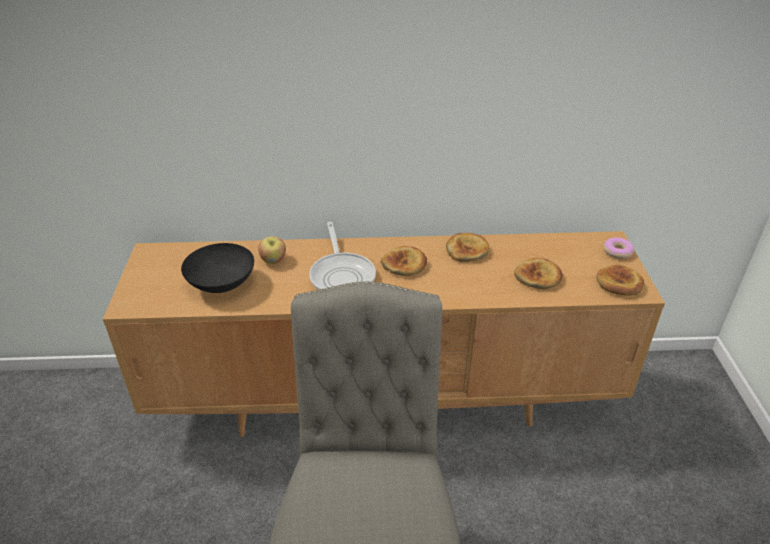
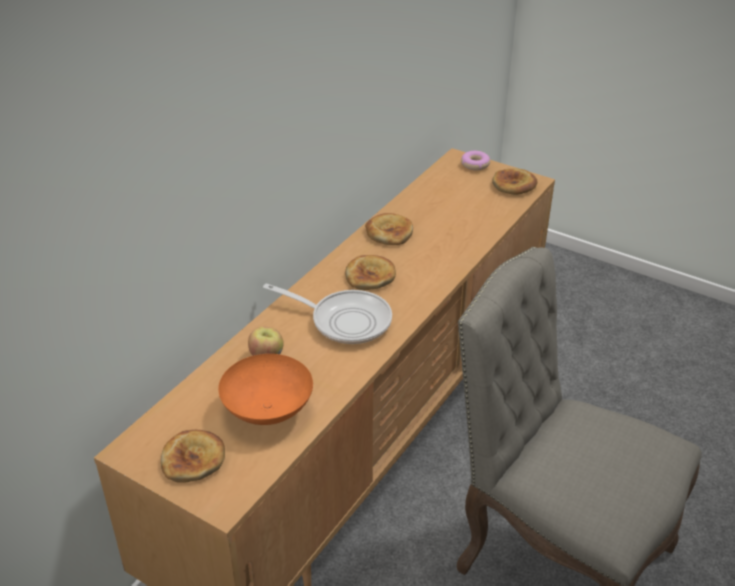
camera: 55 degrees left, 0 degrees up
black bowl [181,243,254,293] -> orange bowl [218,354,313,425]
bread [514,258,563,289] -> bread moved to [160,430,225,482]

